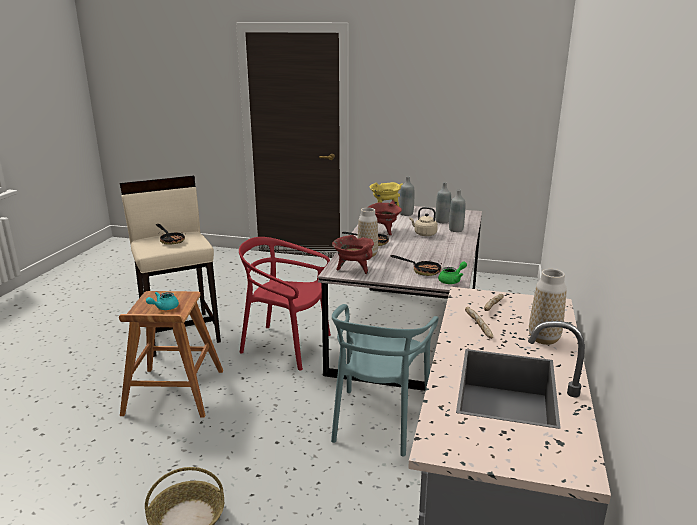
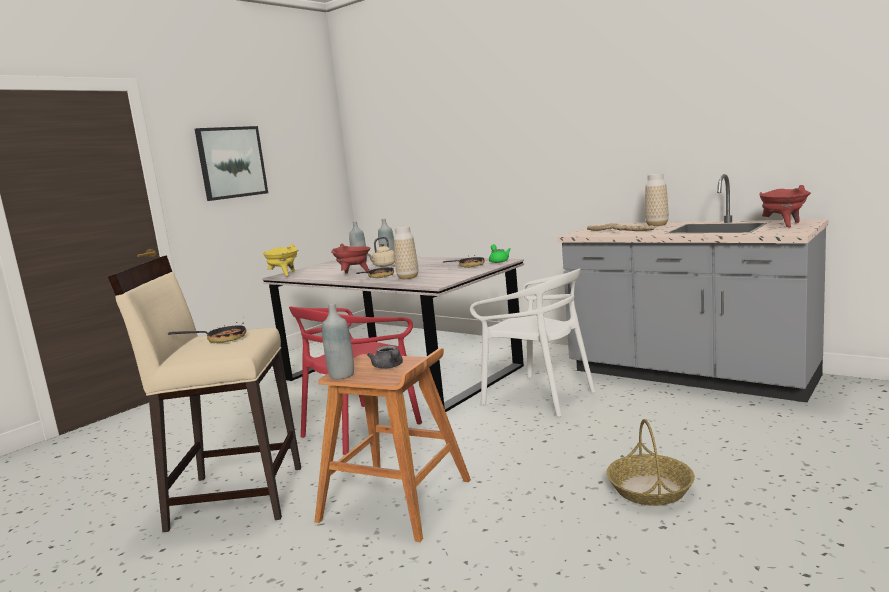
camera: 65 degrees left, 10 degrees down
turquoise teapot [146,292,179,310] -> grey teapot [367,346,403,369]
turquoise chair [331,304,439,456] -> white chair [470,268,595,417]
red cooking pot [332,235,374,274] -> red cooking pot moved to [759,185,811,227]
grey bottle [400,176,414,216] -> grey bottle moved to [322,303,354,379]
none -> picture [195,126,268,201]

